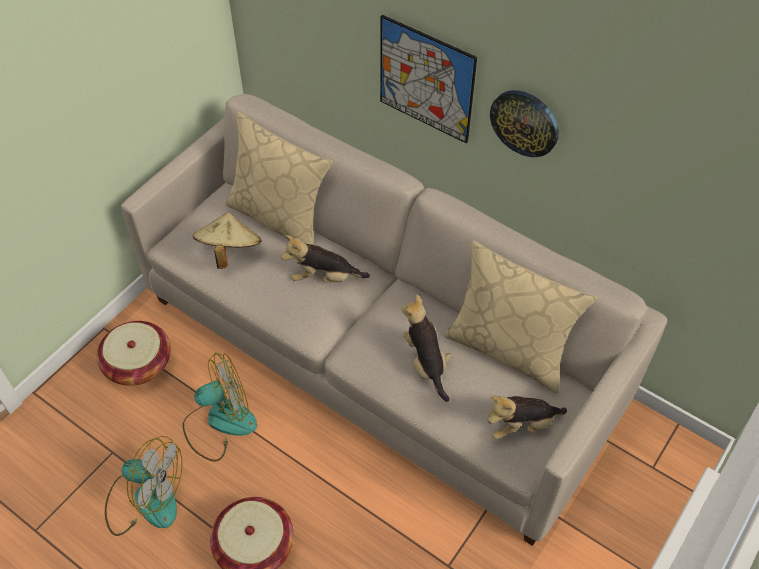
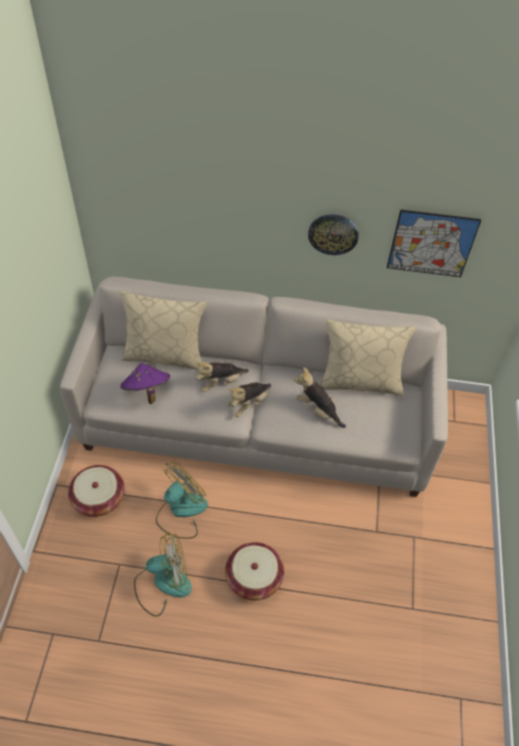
camera: 30 degrees left, 0 degrees up
beige hat [193,212,262,269] -> purple hat [120,363,170,404]
picture [380,15,477,144] -> picture moved to [387,209,481,277]
plush toy [488,395,567,439] -> plush toy moved to [227,382,271,417]

